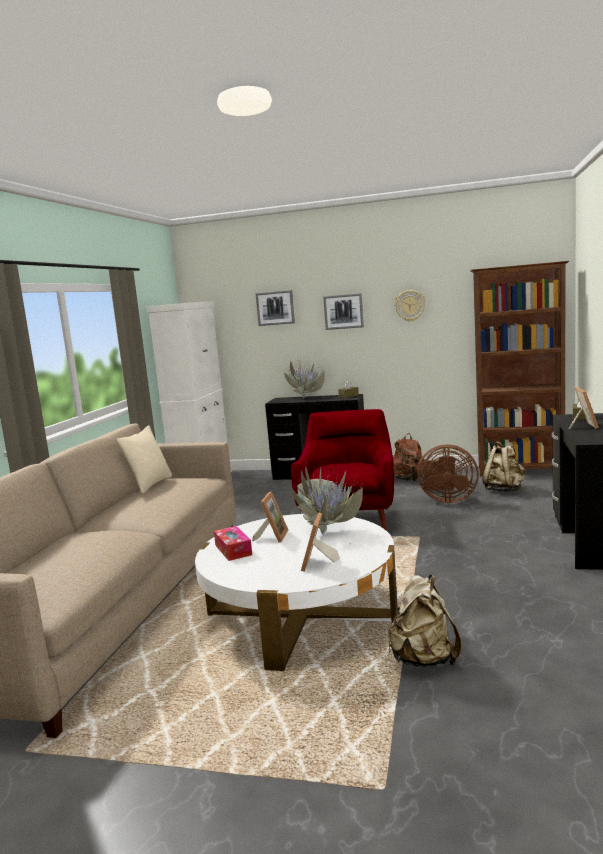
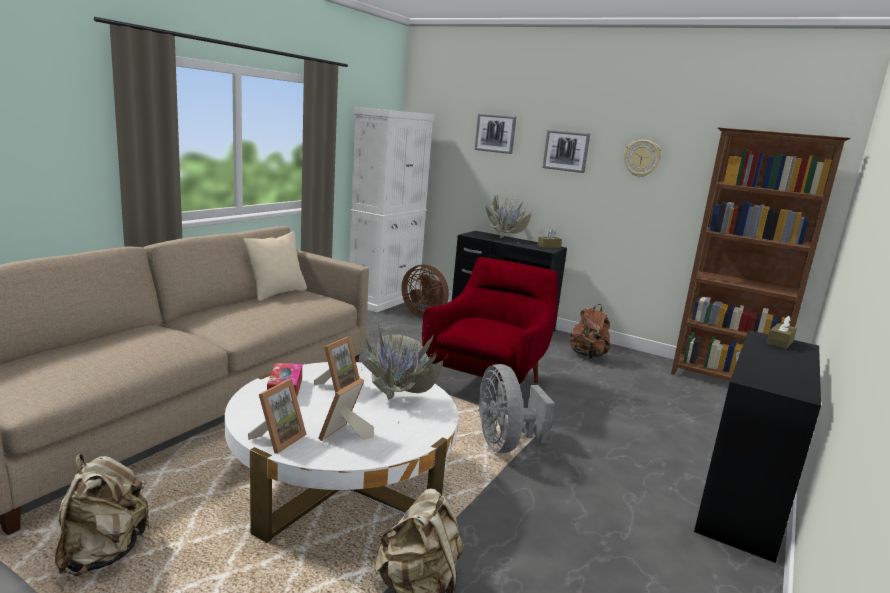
camera: 15 degrees right, 5 degrees up
brown fan [417,444,479,503] -> brown fan moved to [401,264,449,317]
beige backpack [482,441,525,492] -> beige backpack moved to [55,454,151,576]
picture frame [569,387,599,429] -> picture frame moved to [248,379,307,453]
none -> grey fan [478,364,555,453]

